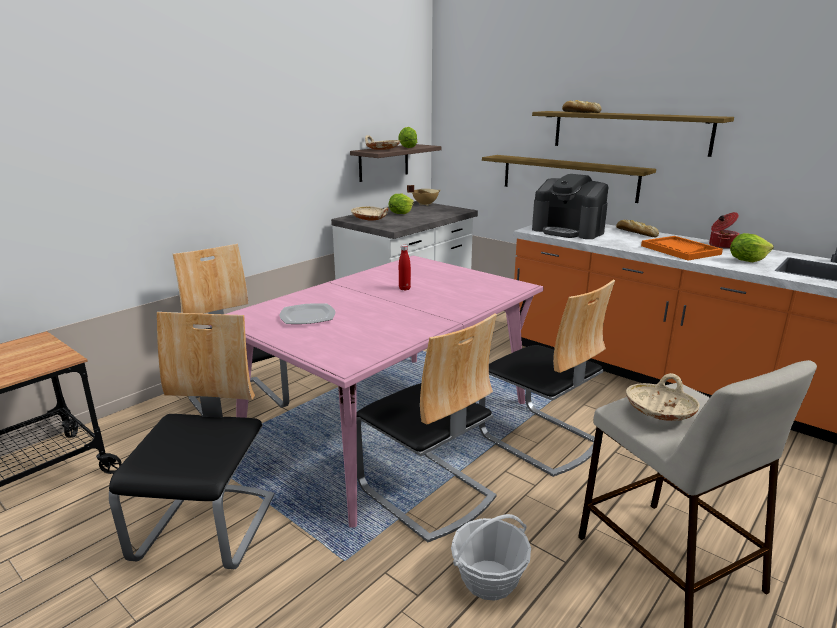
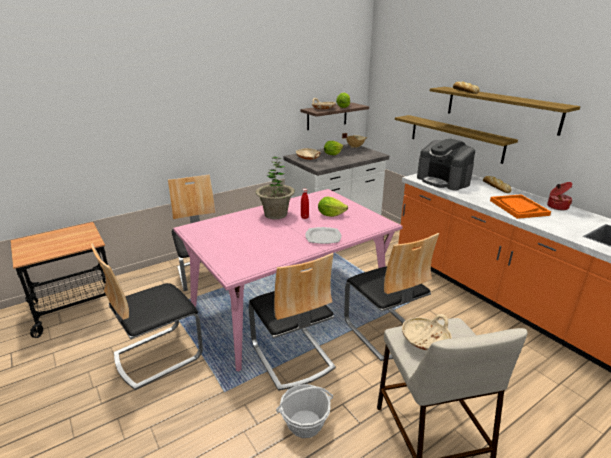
camera: 15 degrees right, 5 degrees up
chair [109,312,275,569] -> chair turned 150 degrees counterclockwise [91,243,203,390]
plate [279,303,335,324] -> plate moved to [305,227,341,244]
lettuce [730,233,774,262] -> lettuce moved to [318,196,348,217]
none -> potted plant [256,156,295,219]

